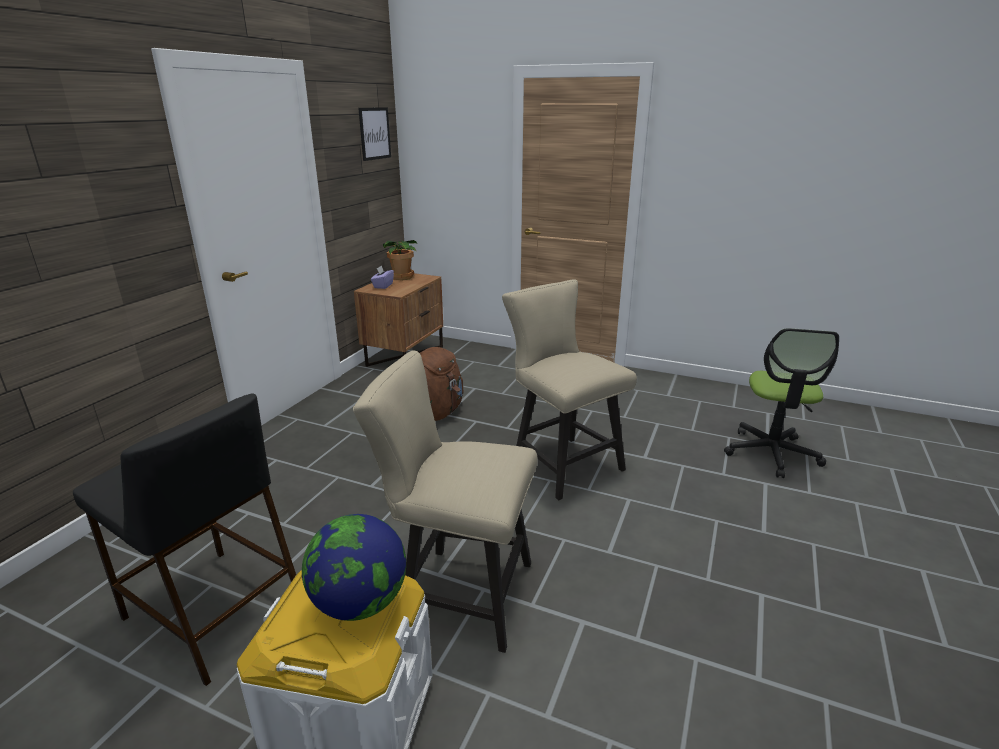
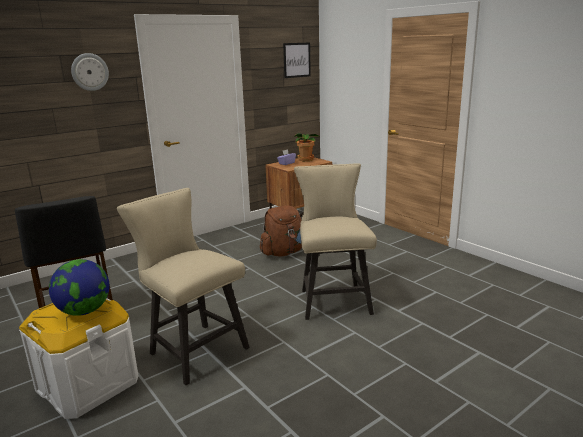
camera: 30 degrees right, 5 degrees down
office chair [724,328,839,478] -> none
none -> wall clock [71,53,109,91]

